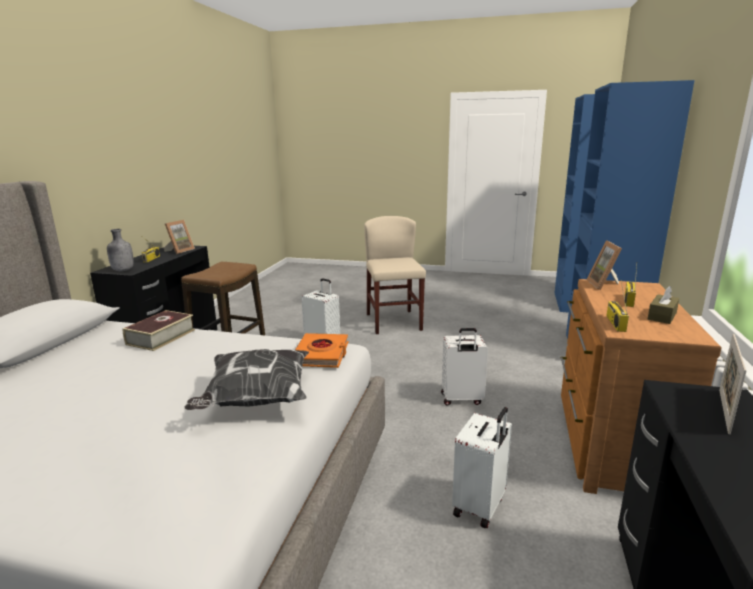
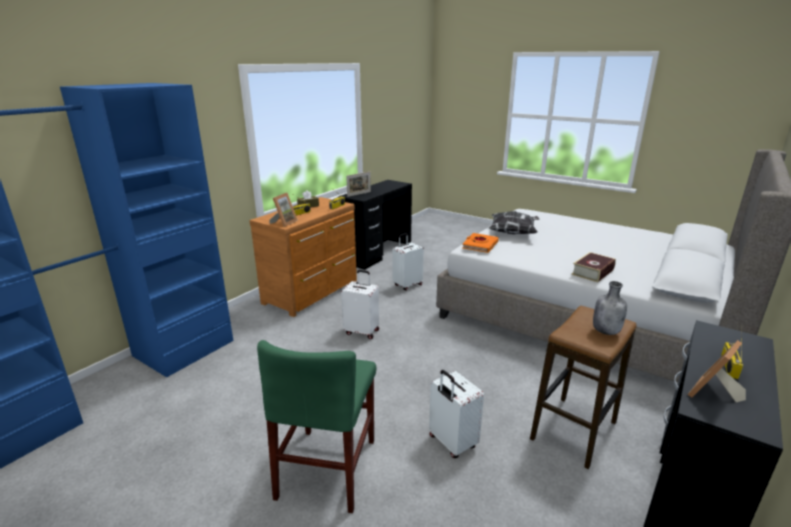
camera: 160 degrees left, 5 degrees up
grey bottle [107,229,134,271] -> grey bottle moved to [593,281,627,335]
beige chair [364,216,426,334] -> green chair [257,340,376,513]

